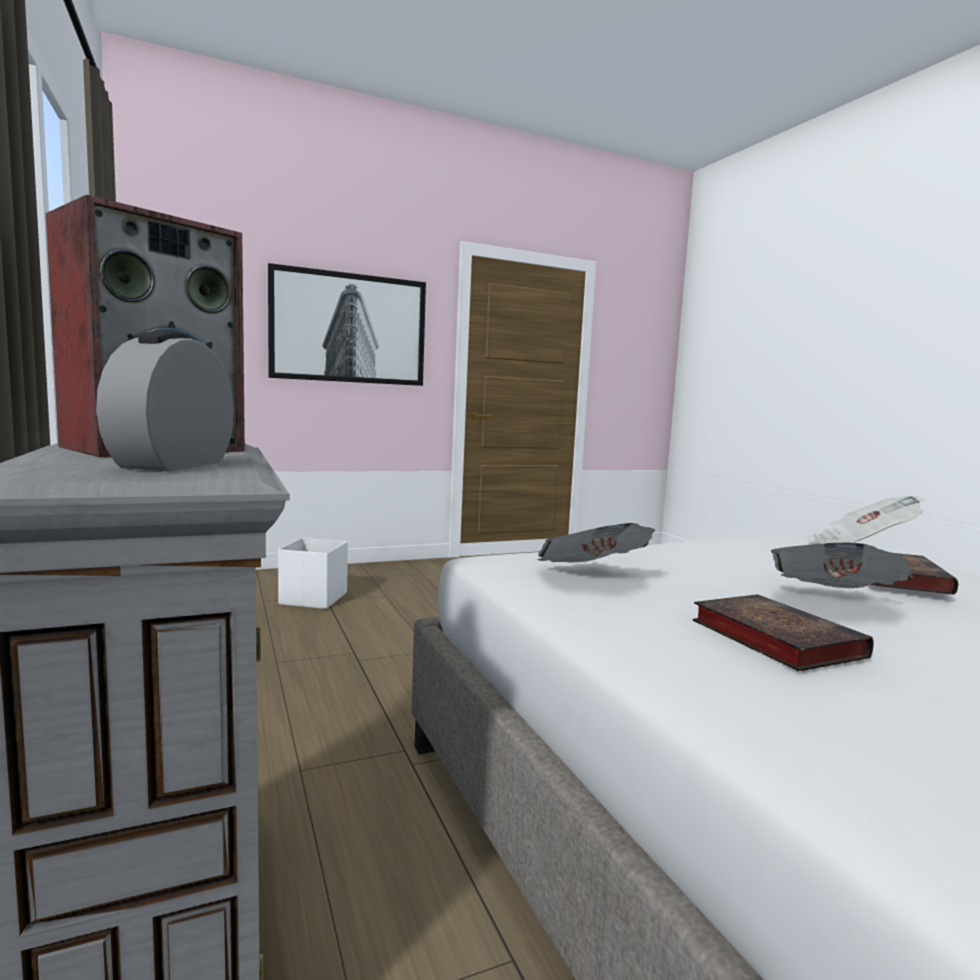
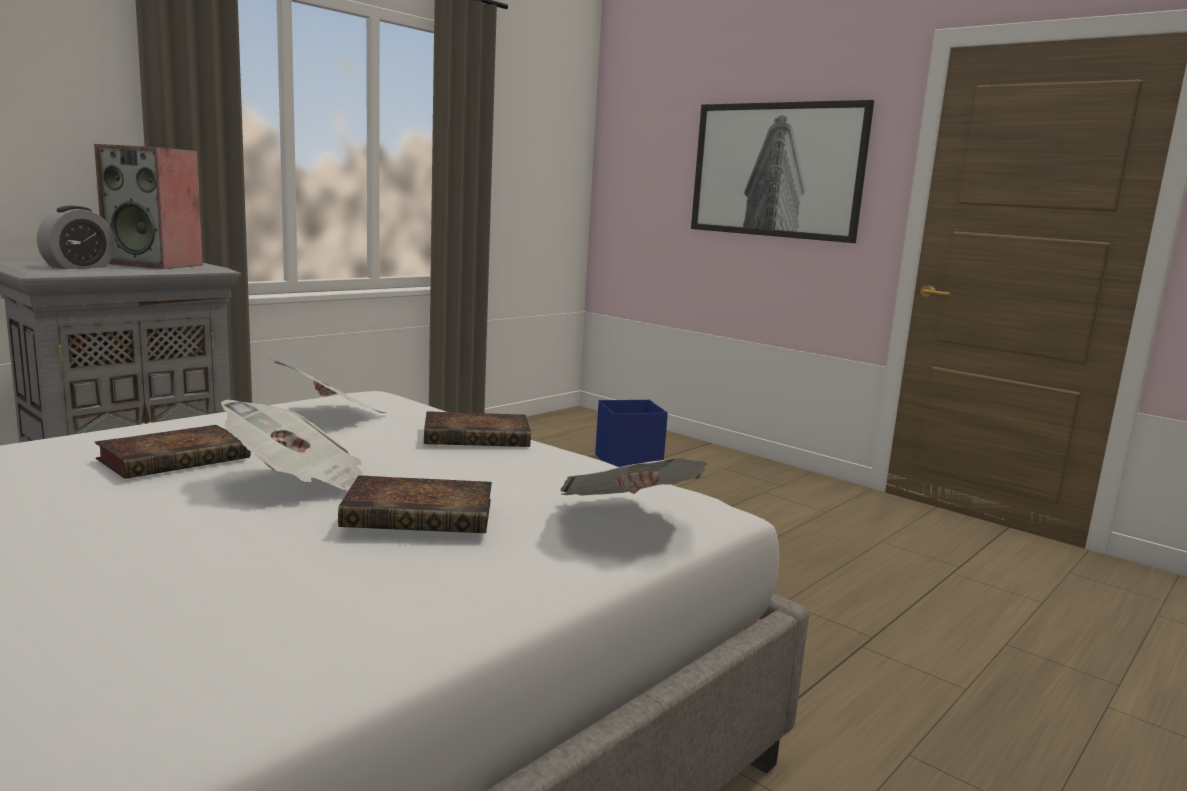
camera: 65 degrees right, 5 degrees up
alarm clock [96,331,233,471] -> alarm clock turned 135 degrees clockwise [37,206,115,269]
white storage box [278,538,348,609] -> blue storage box [595,400,668,467]
none -> book [424,411,531,447]

